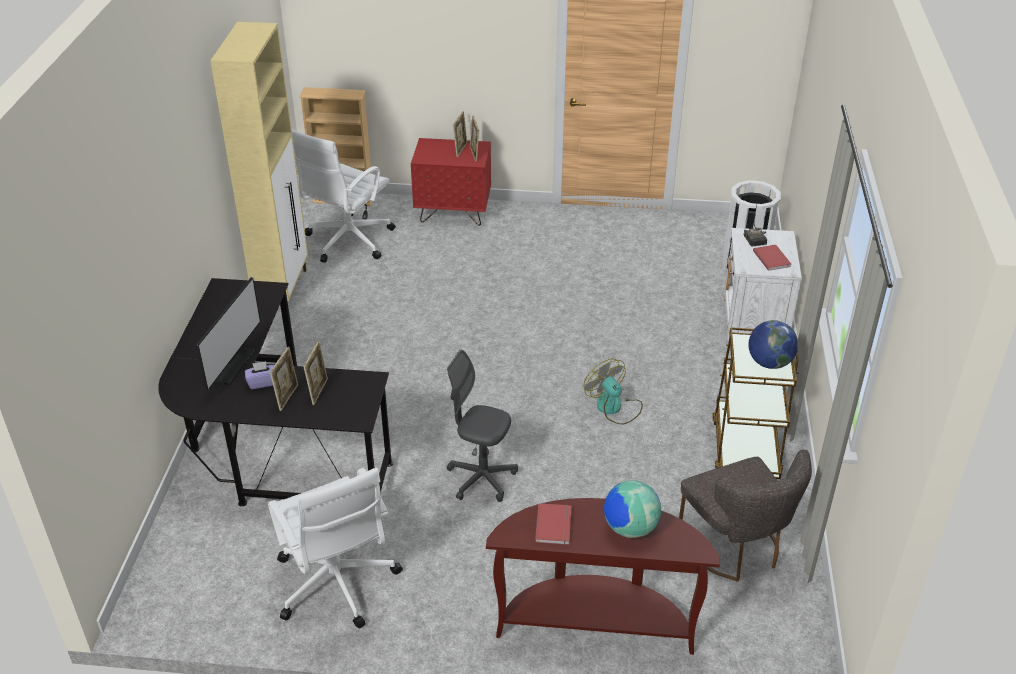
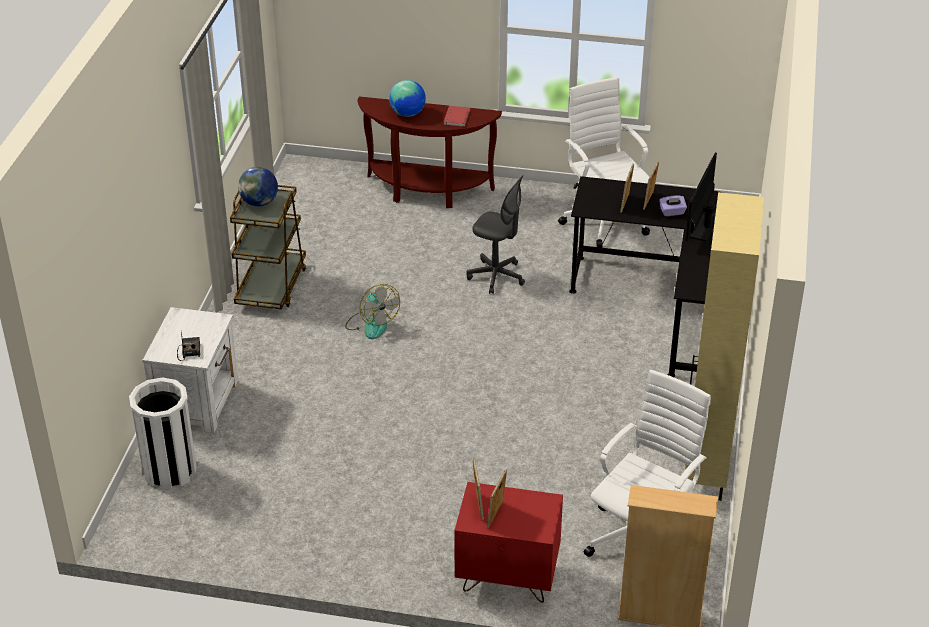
camera: 175 degrees left, 0 degrees up
grey chair [679,450,812,582] -> none
red book [753,245,791,271] -> none

